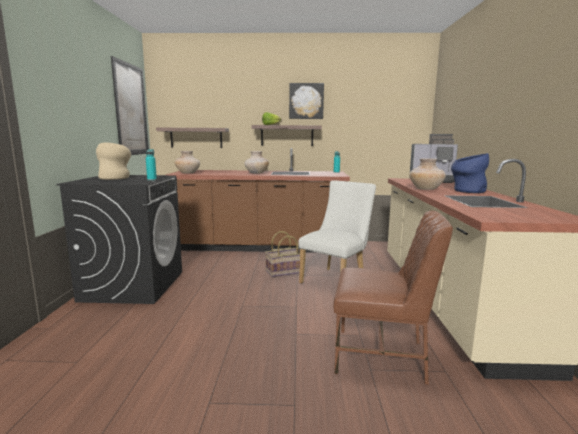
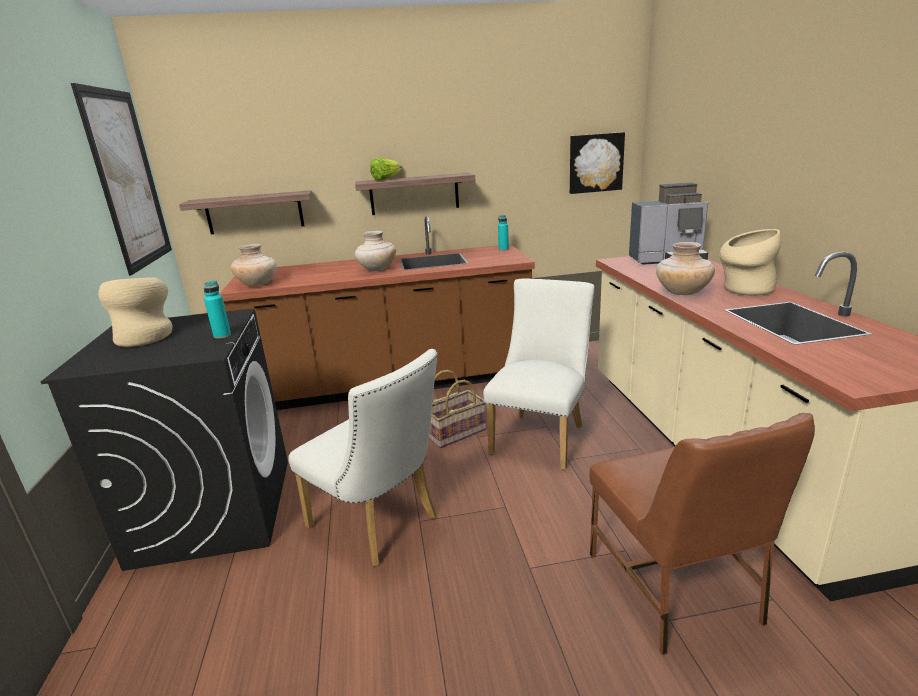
camera: 10 degrees left, 10 degrees up
picture [289,83,324,119] -> picture moved to [570,132,625,194]
brown chair [333,211,453,385] -> brown chair turned 75 degrees clockwise [590,413,815,655]
blue vase [451,153,489,193] -> beige vase [719,229,781,296]
none -> white chair [288,349,438,567]

